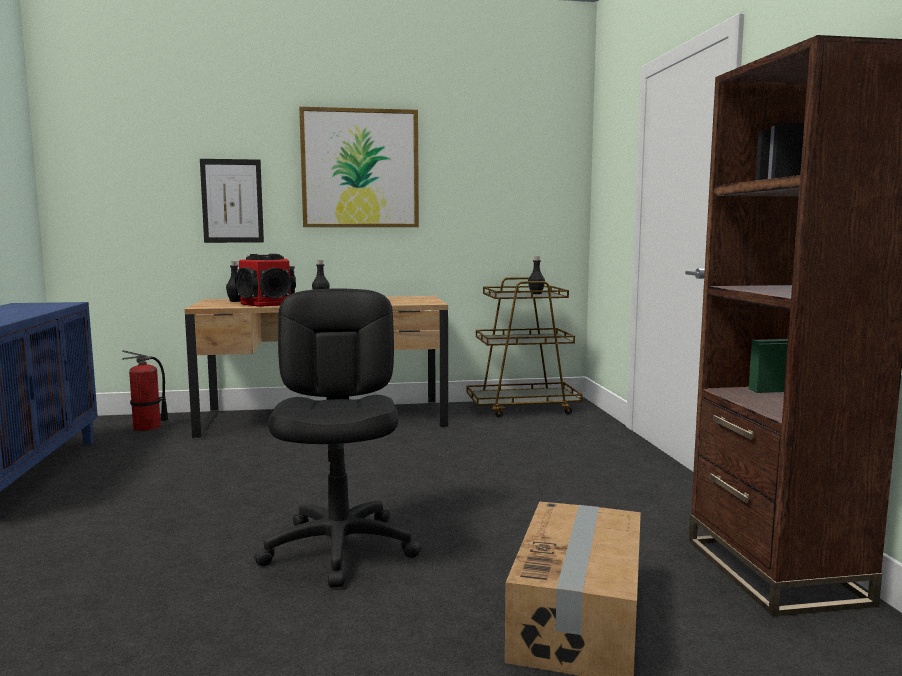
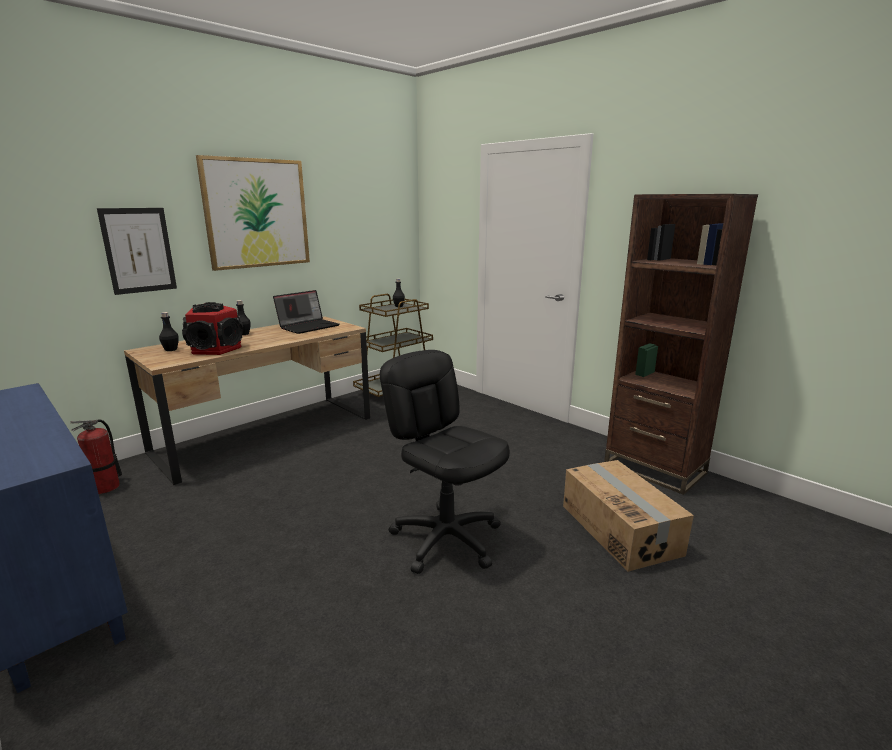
camera: 35 degrees left, 10 degrees up
none -> laptop [273,290,340,334]

